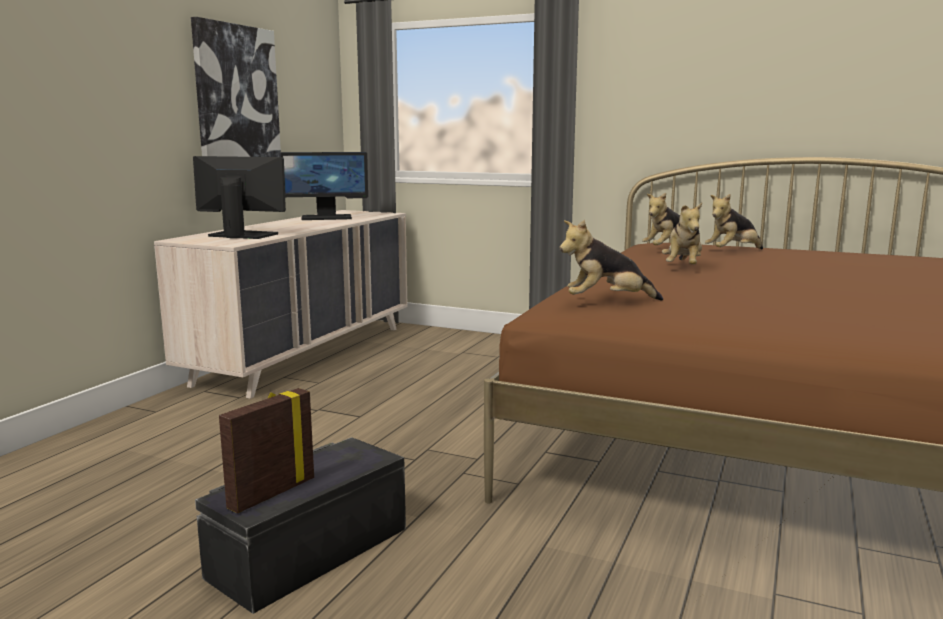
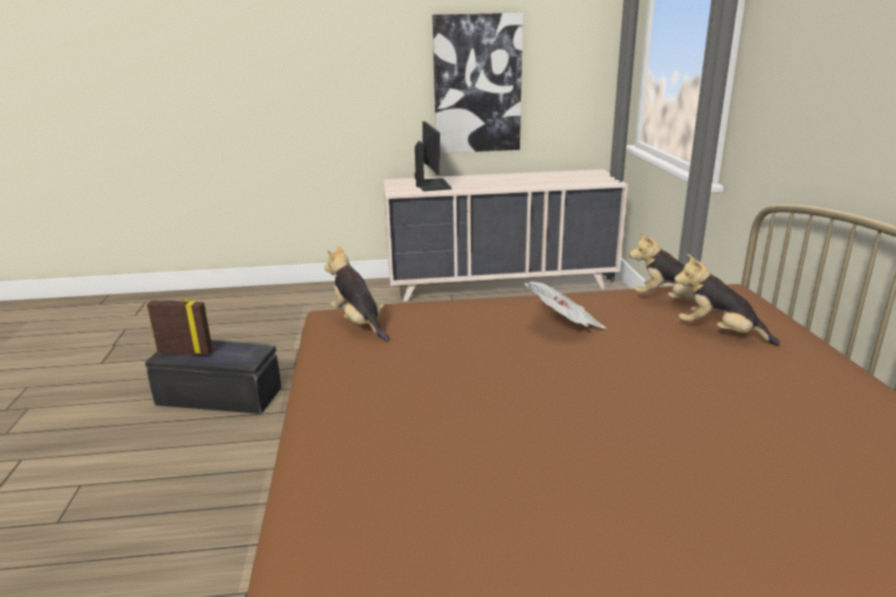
camera: 60 degrees right, 10 degrees up
monitor [281,152,368,220] -> none
plush toy [662,203,702,264] -> newspaper [523,282,607,329]

